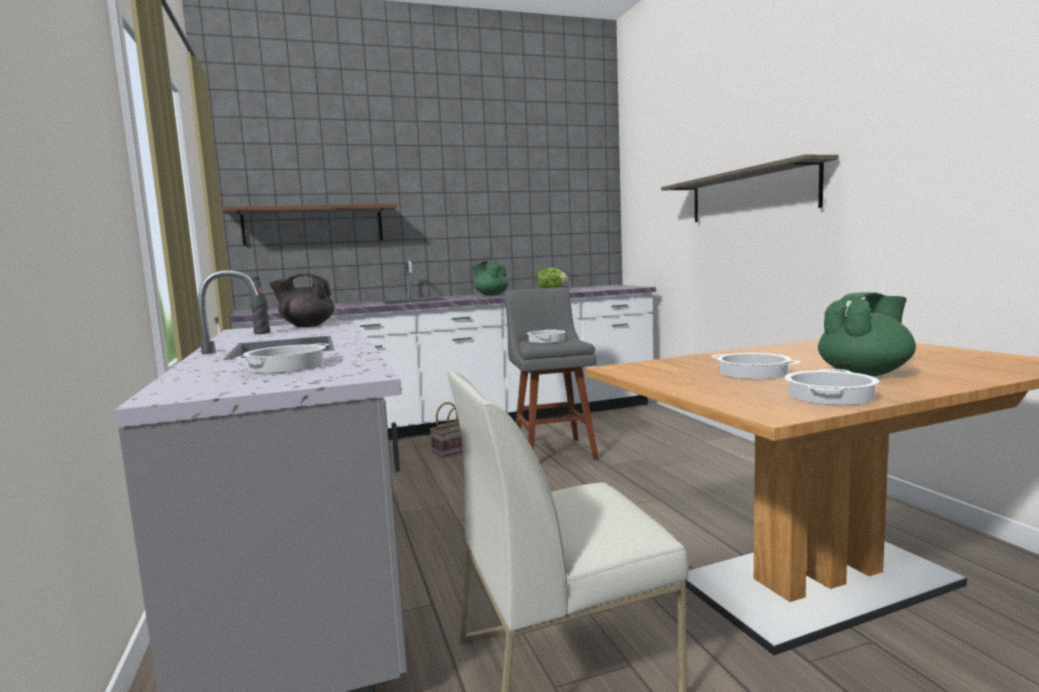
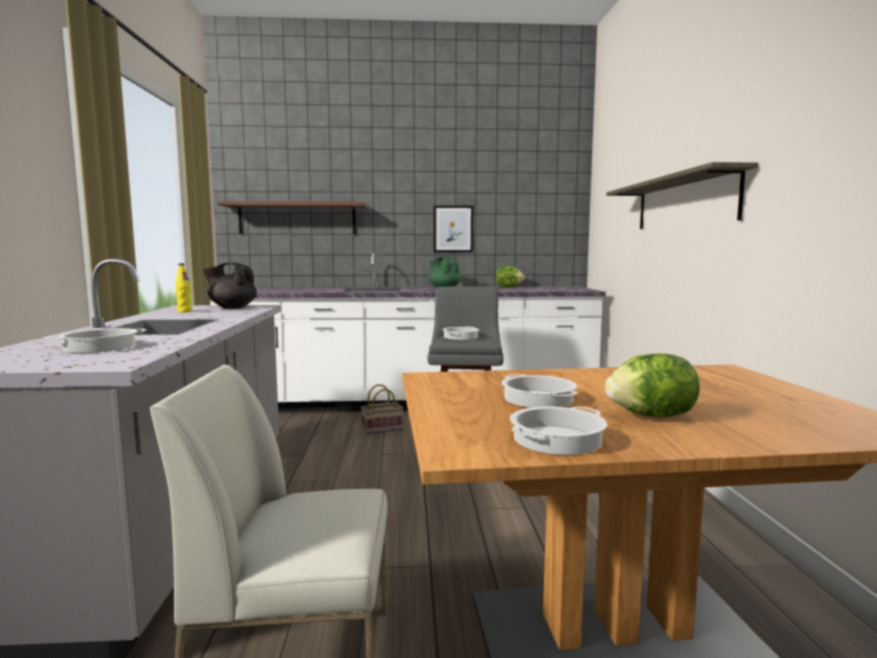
camera: 15 degrees right, 0 degrees up
black bottle [250,276,270,334] -> yellow bottle [175,263,192,312]
green teapot [818,292,916,376] -> lettuce [605,353,700,418]
none -> picture [433,205,474,253]

